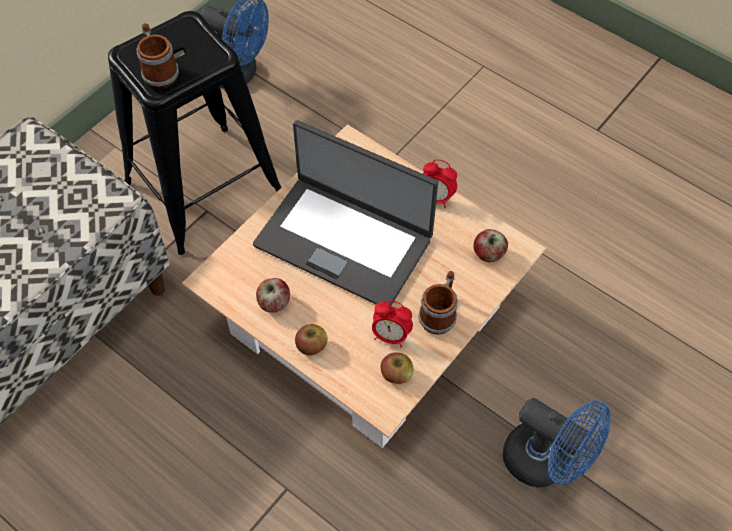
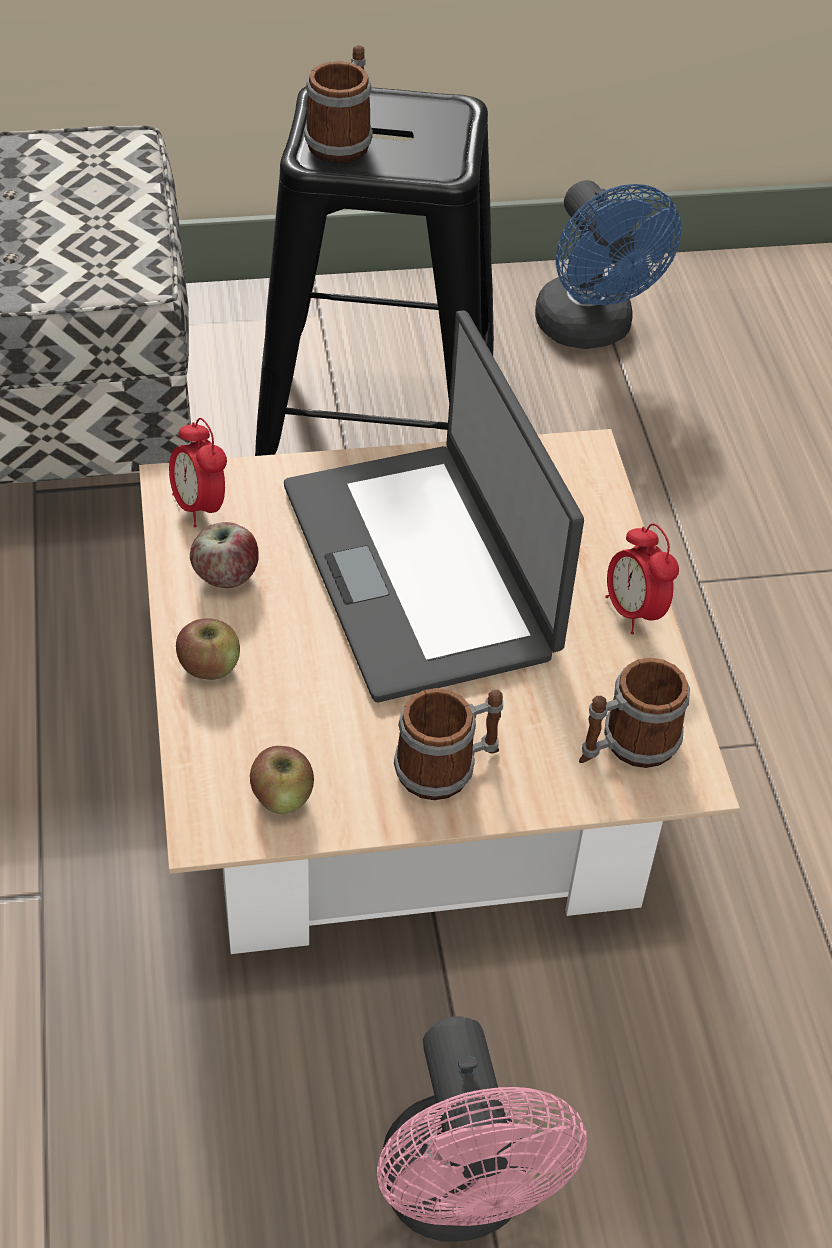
camera: 40 degrees right, 10 degrees down
alarm clock [372,300,413,348] -> alarm clock moved to [169,418,227,527]
apple [473,229,508,262] -> mug [579,658,690,768]
blue fan [503,398,611,487] -> pink fan [377,1016,587,1242]

